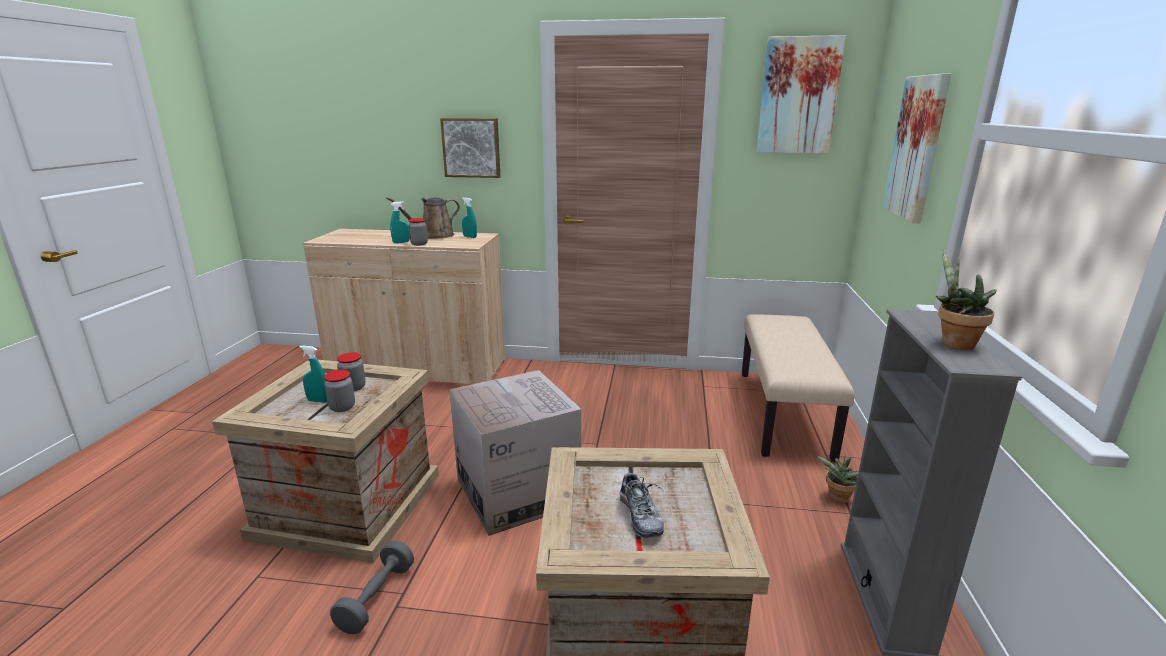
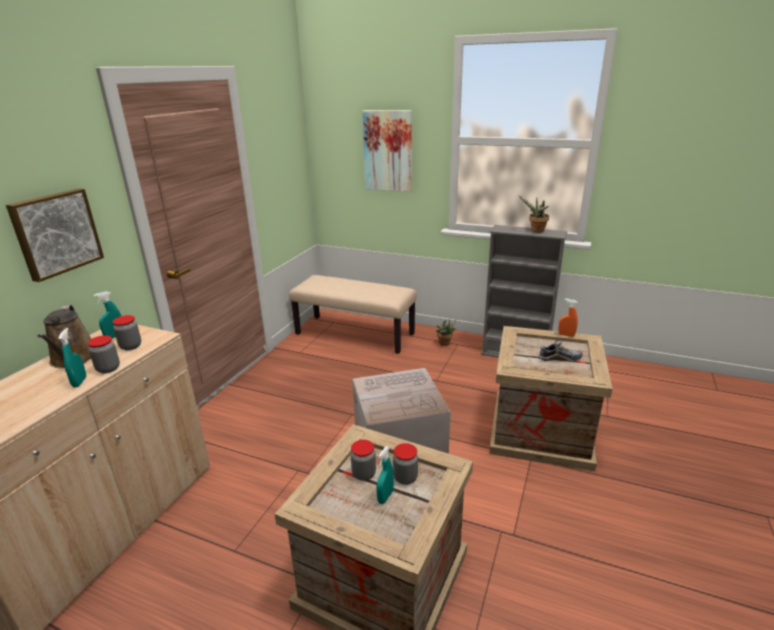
camera: 75 degrees left, 5 degrees up
grey dumbbell [330,541,414,634] -> none
picture [756,35,846,154] -> none
none -> jar [112,315,141,350]
none -> orange spray bottle [558,299,578,337]

